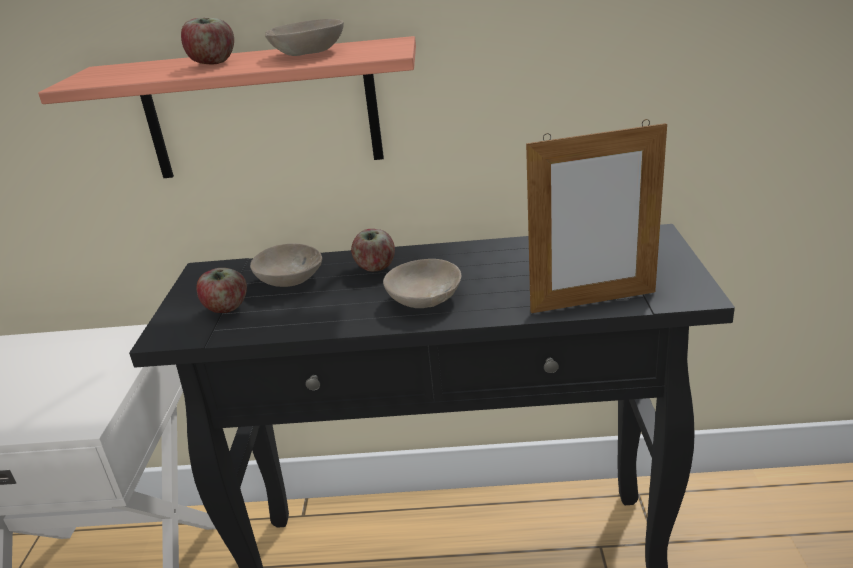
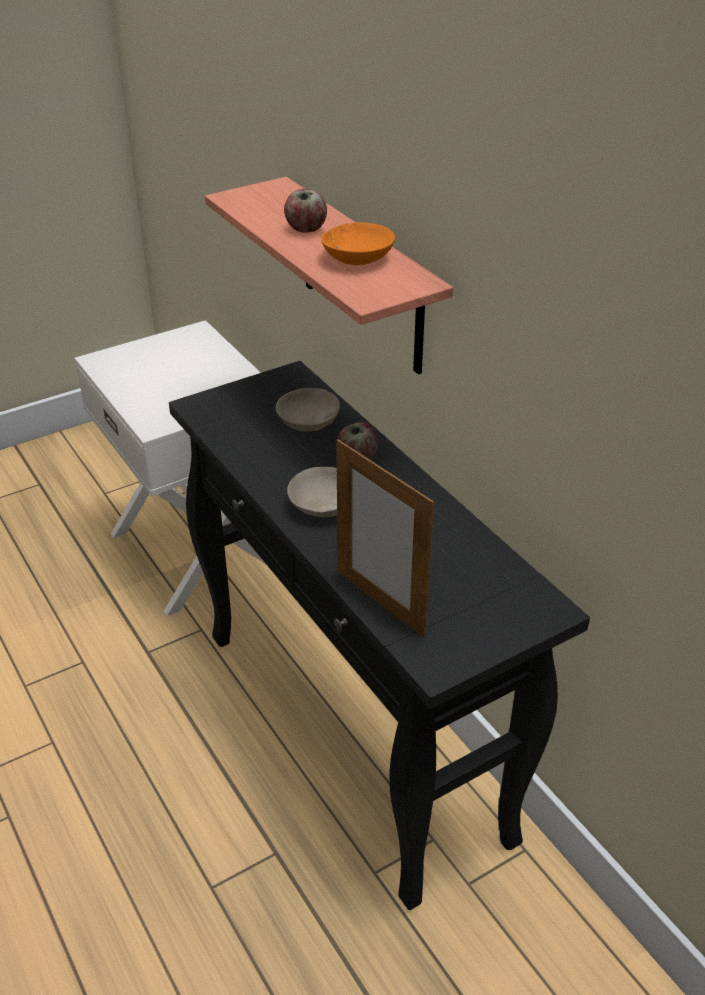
camera: 55 degrees right, 10 degrees up
apple [197,268,247,313] -> none
beige bowl [265,19,344,56] -> orange bowl [321,222,395,265]

